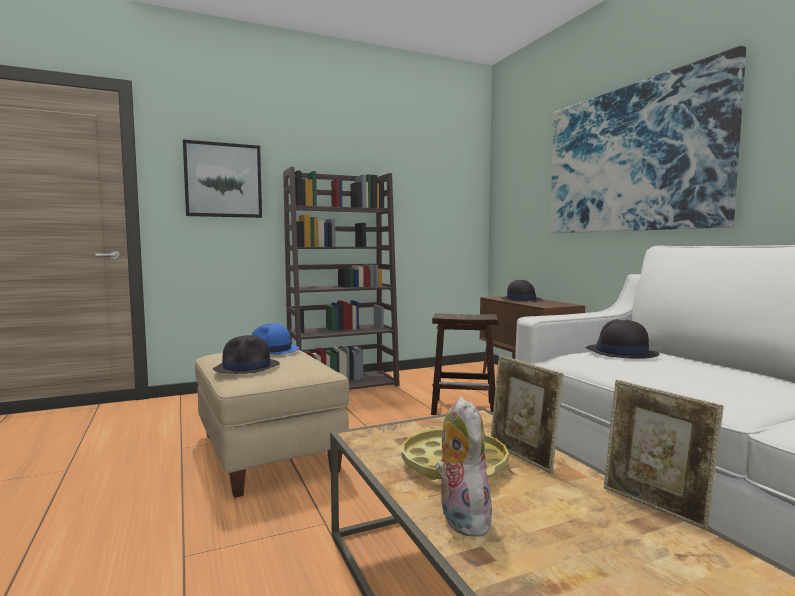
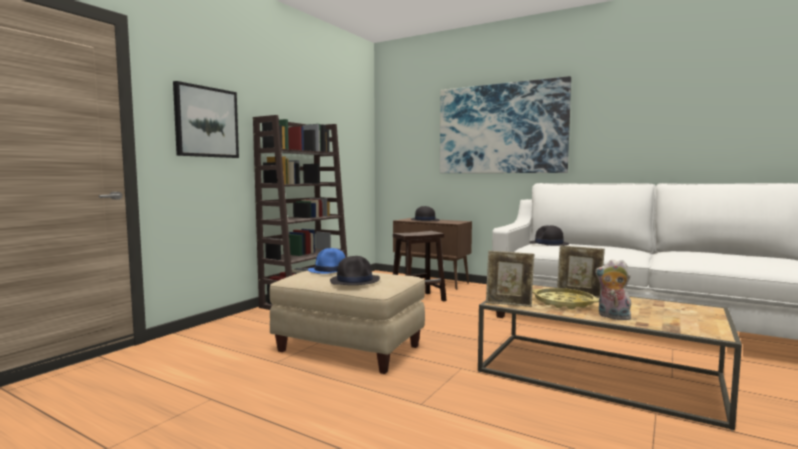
camera: 35 degrees left, 0 degrees up
picture frame [604,380,724,530] -> picture frame moved to [486,251,535,307]

